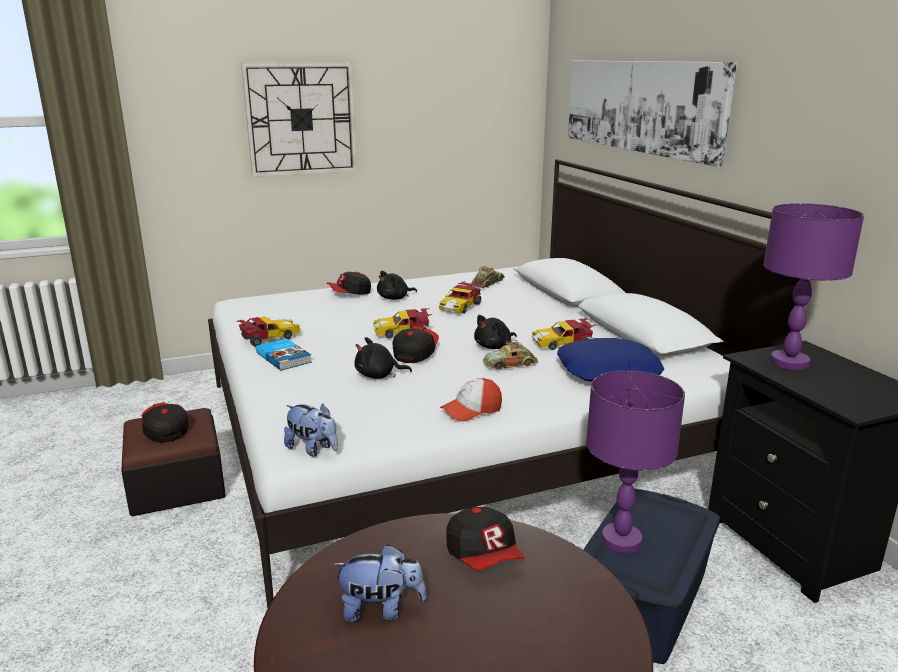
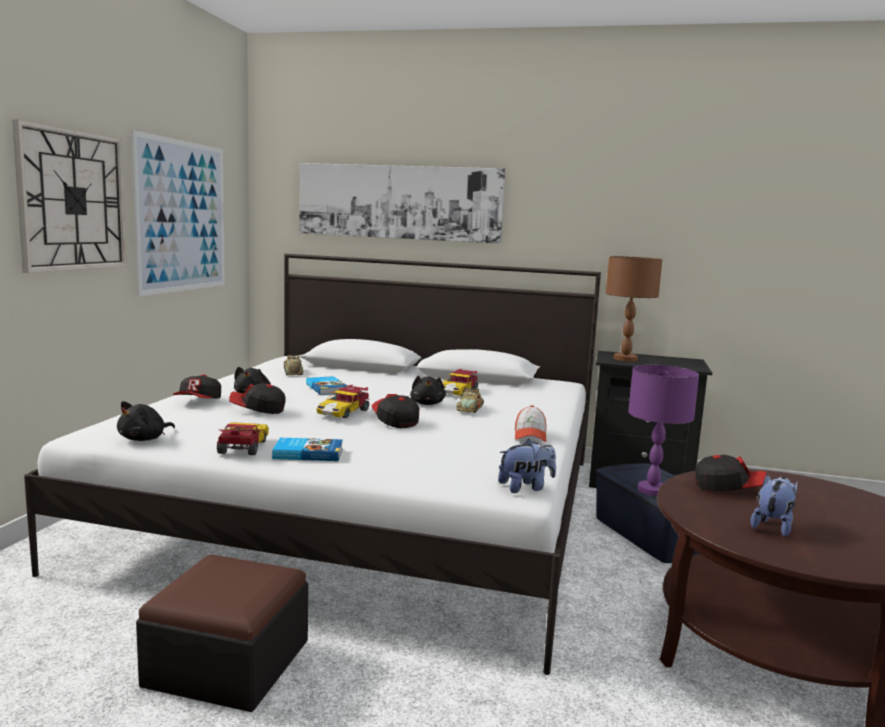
camera: 55 degrees left, 10 degrees down
cap [142,402,189,443] -> cap moved to [229,383,286,414]
black plush toy [355,337,412,379] -> black plush toy moved to [117,401,175,441]
toy car [439,281,481,313] -> book [306,376,348,395]
blue pillow [557,338,664,382] -> none
purple table lamp [763,203,864,370] -> brown table lamp [606,256,662,362]
none -> picture [131,130,225,296]

